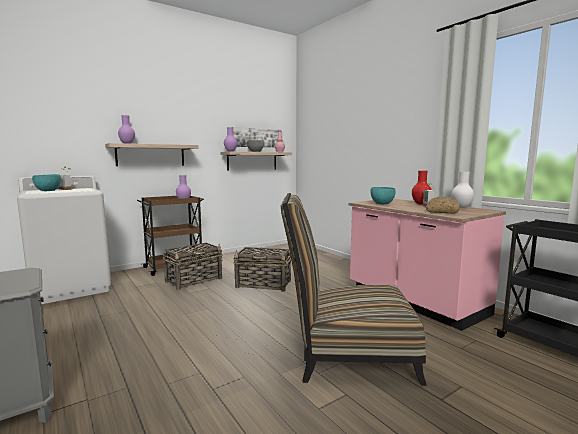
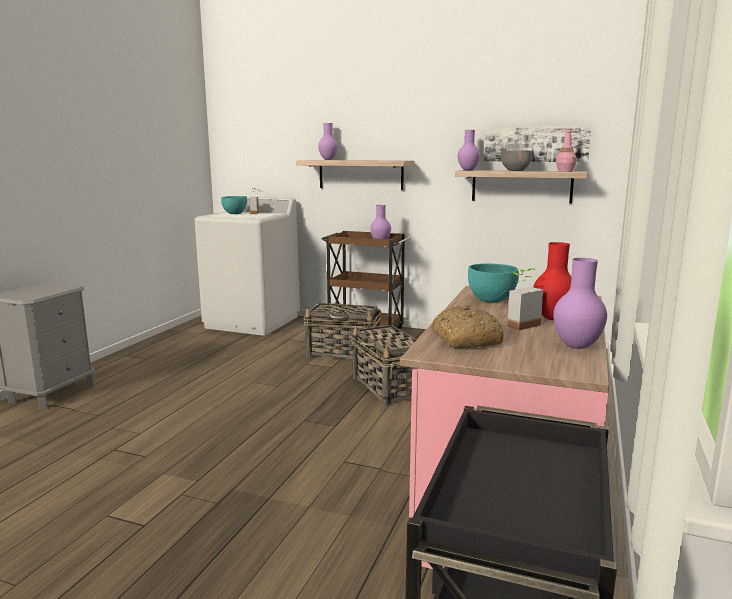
camera: 55 degrees right, 5 degrees up
chair [281,193,427,386] -> none
white vase [451,172,474,208] -> purple vase [553,258,607,349]

